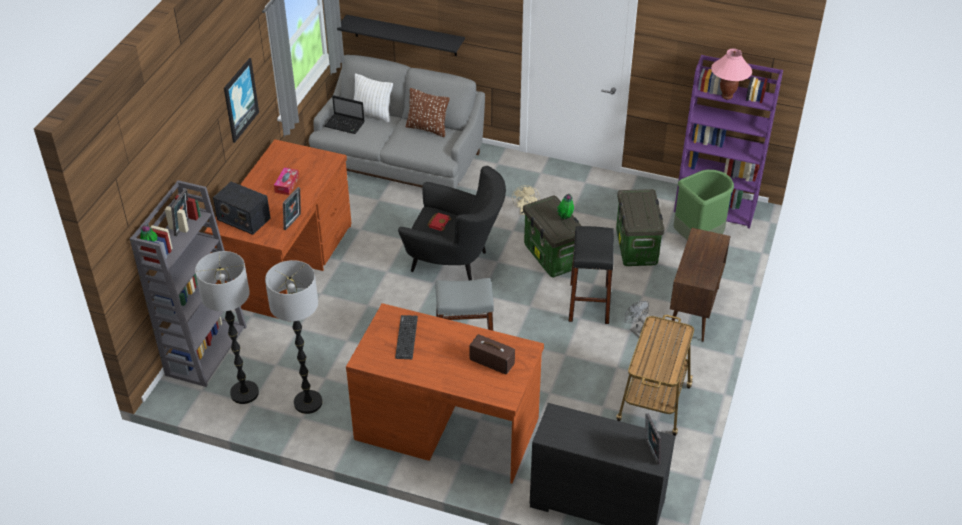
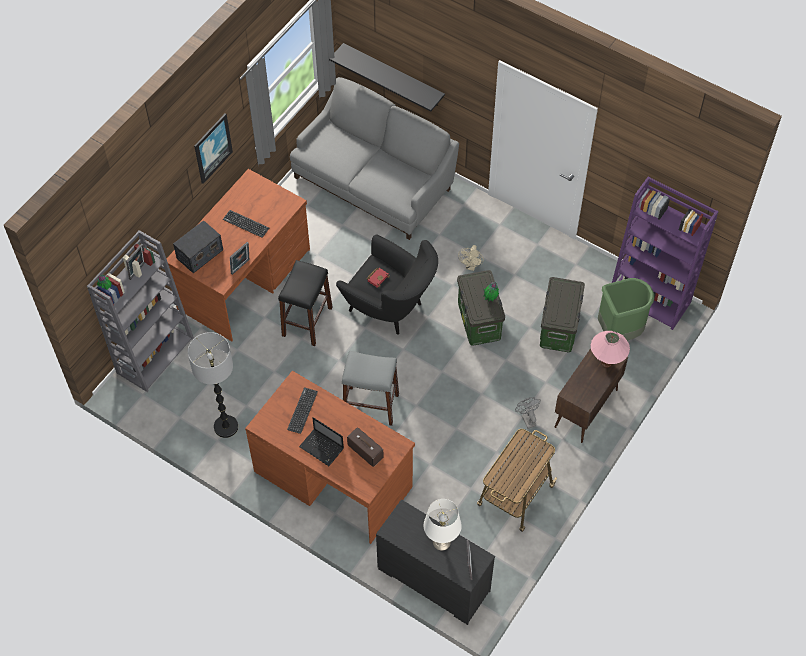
camera: 15 degrees right, 15 degrees up
floor lamp [195,251,259,404] -> none
radio [213,182,271,235] -> radio turned 90 degrees counterclockwise [173,220,223,273]
tissue box [274,167,299,195] -> keyboard [223,210,269,238]
laptop [324,95,364,134] -> laptop moved to [299,417,344,466]
white pillow [354,74,393,122] -> none
brown pillow [406,88,449,137] -> none
black stool [569,226,614,324] -> black stool moved to [278,260,333,346]
pink table lamp [711,49,752,100] -> pink table lamp moved to [590,331,630,367]
none -> white table lamp [424,499,462,550]

